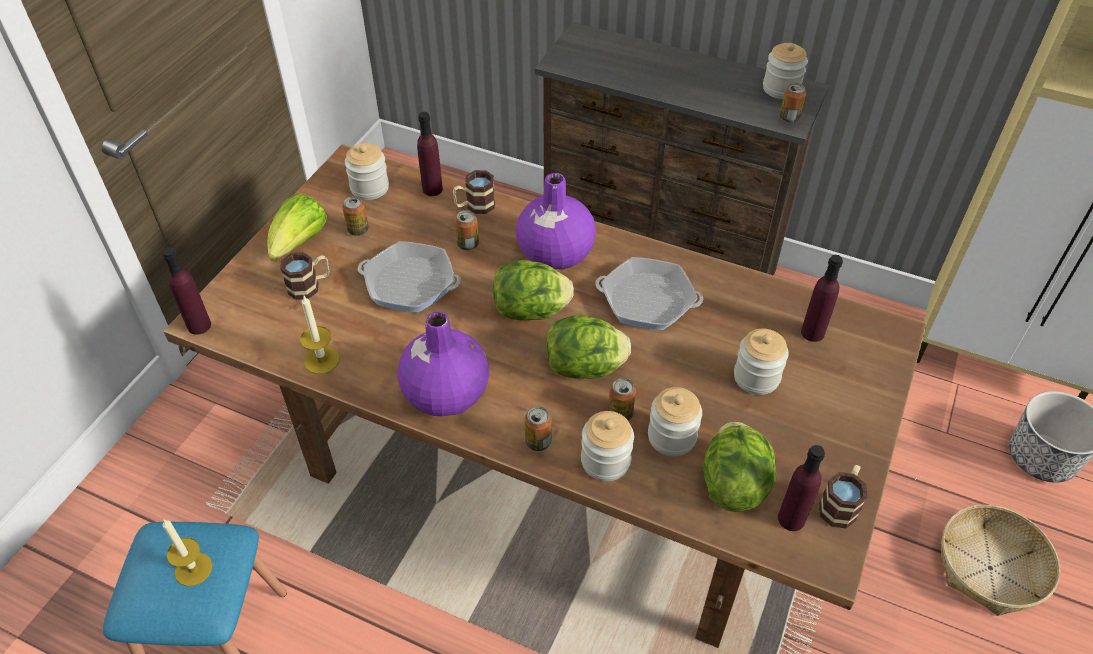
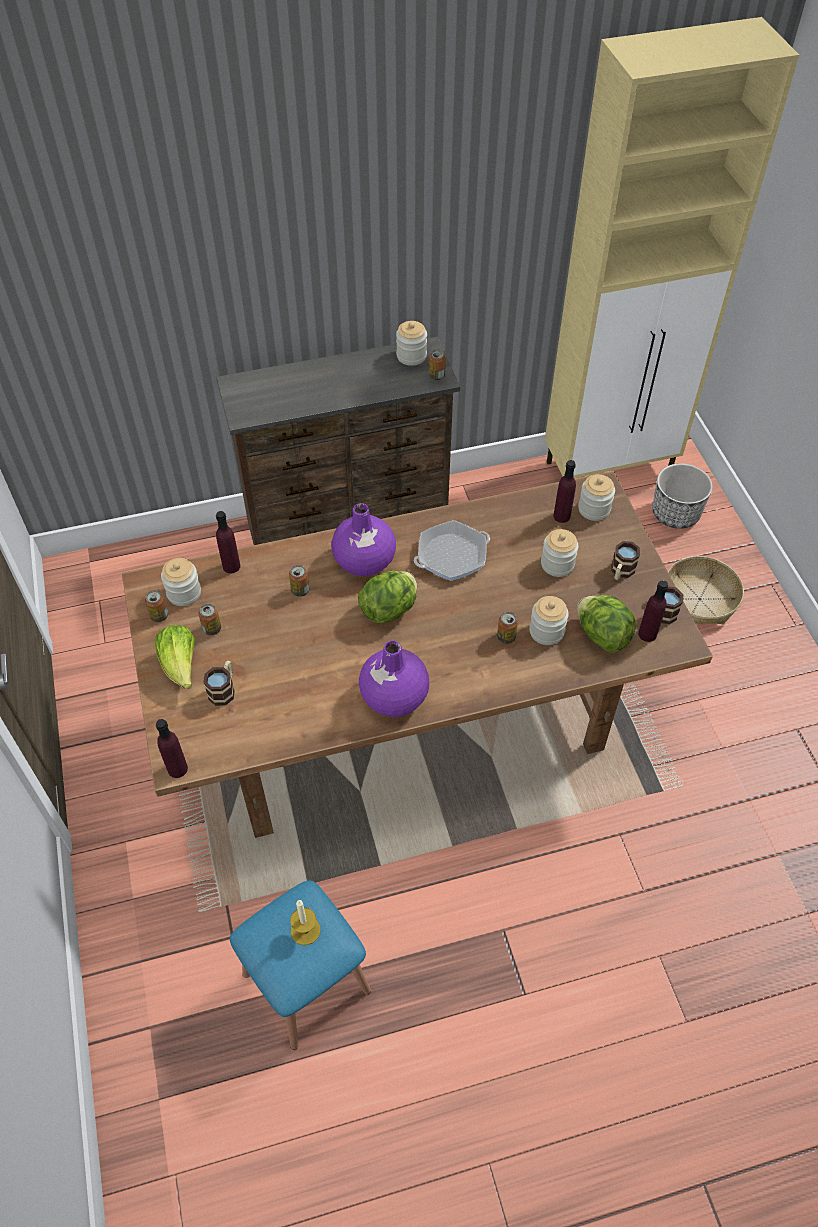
camera: 40 degrees left, 5 degrees up
candle [300,296,340,374] -> none
frying pan [358,241,461,312] -> none
mug [453,170,495,214] -> mug moved to [612,541,640,580]
can [525,406,552,451] -> can moved to [145,590,168,622]
lettuce [546,315,631,379] -> none
jar [581,411,634,481] -> jar moved to [578,474,615,521]

